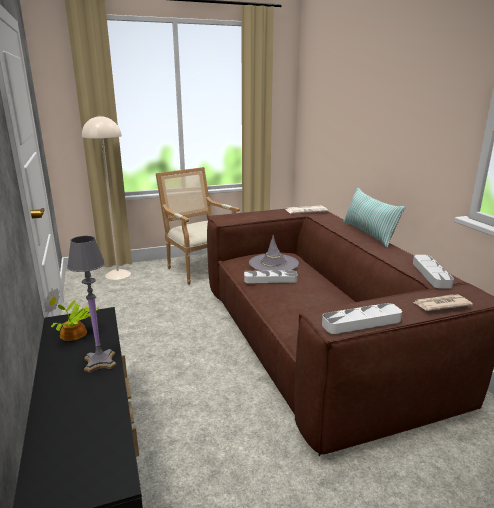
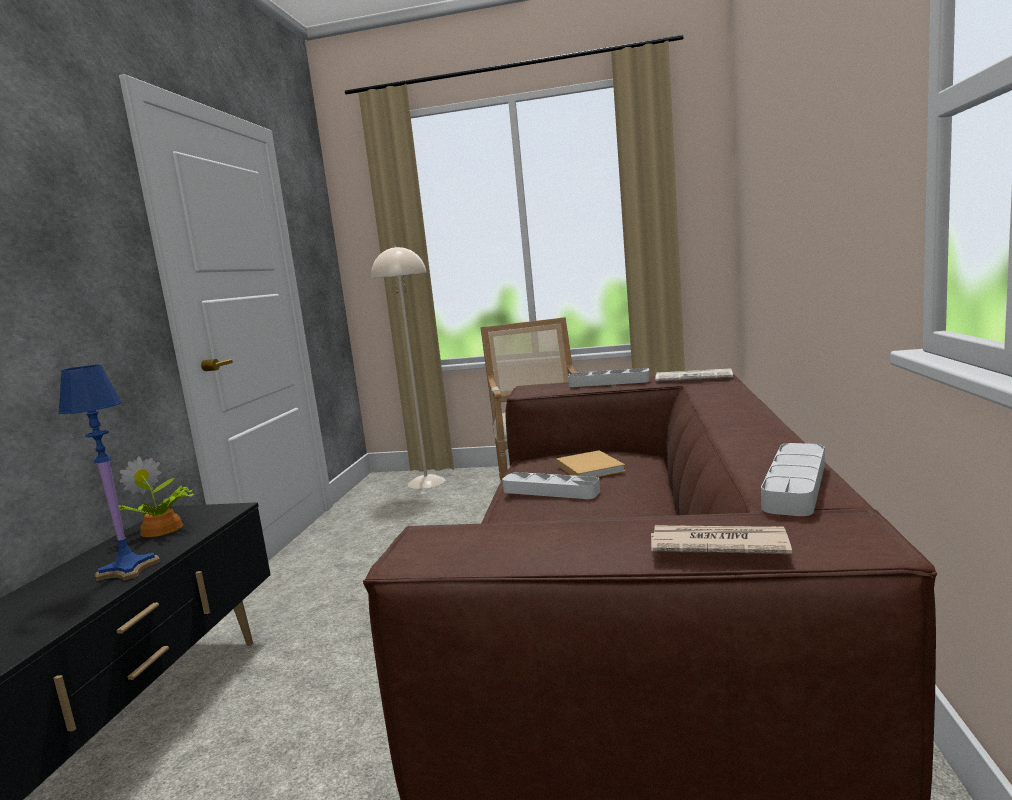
camera: 30 degrees right, 10 degrees down
grey table lamp [67,236,116,373] -> blue table lamp [58,365,160,581]
grey hat [249,235,299,271] -> beige book [556,450,626,477]
grey tray [322,303,402,334] -> grey tray moved to [568,368,650,387]
pillow [343,188,406,247] -> none

